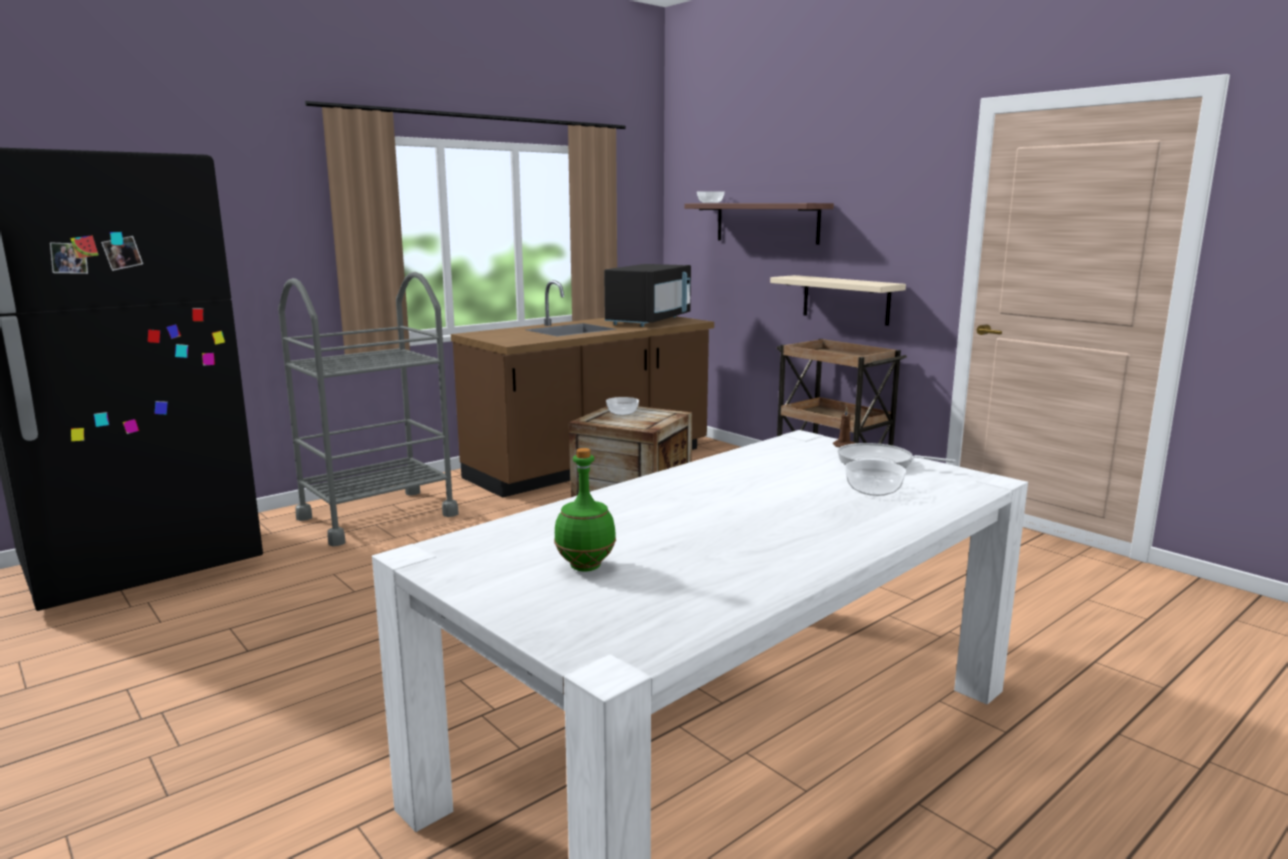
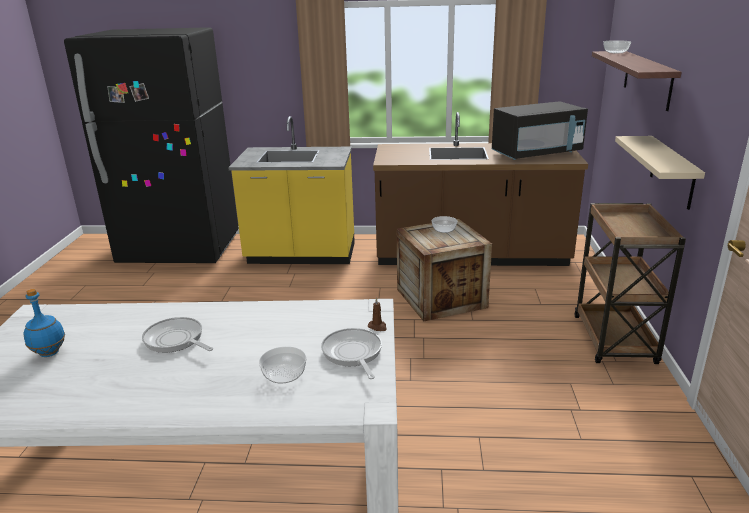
camera: 45 degrees right, 10 degrees up
grey cart [278,272,459,546] -> yellow counter [228,116,355,264]
green bottle [554,448,616,571] -> blue bottle [24,289,65,357]
none -> frying pan [142,317,213,353]

